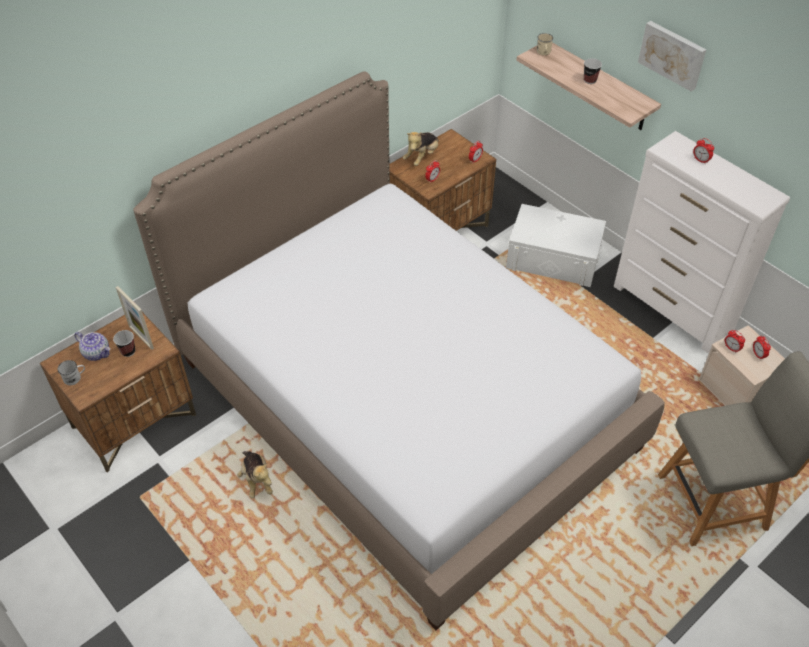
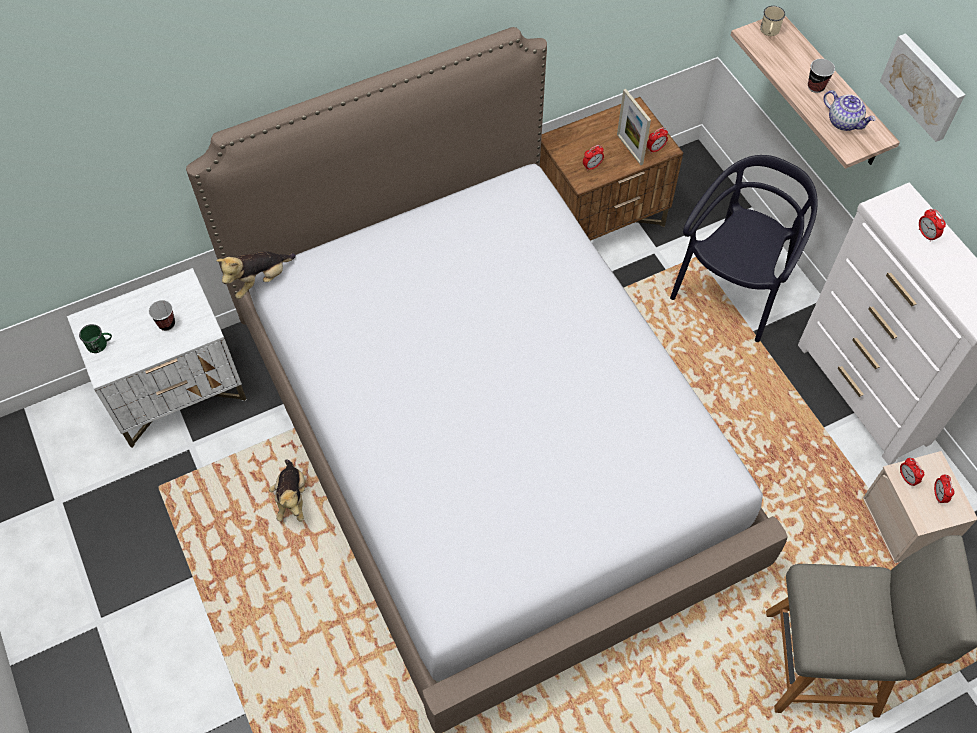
camera: 15 degrees right, 10 degrees up
brown nightstand [40,312,196,472] -> white nightstand [67,268,246,448]
white mug [58,360,85,385] -> green mug [79,324,112,353]
teapot [74,332,110,361] -> teapot moved to [823,90,876,131]
picture frame [115,286,154,350] -> picture frame moved to [617,89,651,165]
plush toy [403,132,439,166] -> plush toy moved to [216,251,296,299]
white storage box [506,204,606,287] -> black chair [670,155,818,342]

